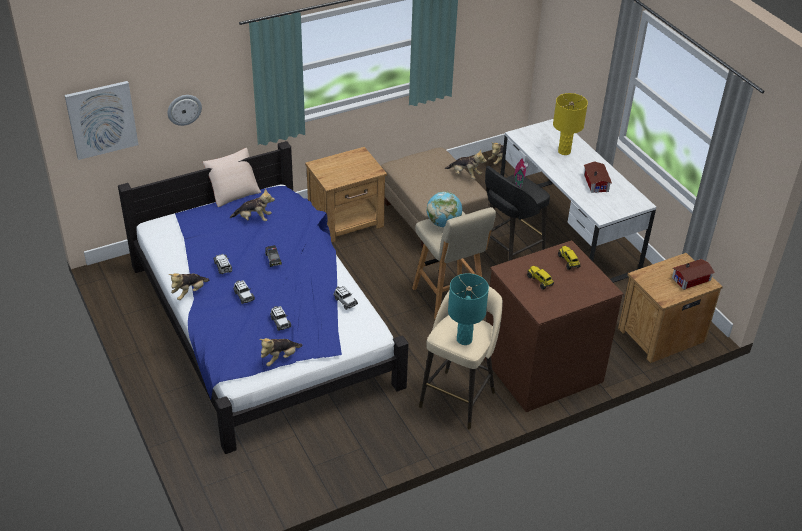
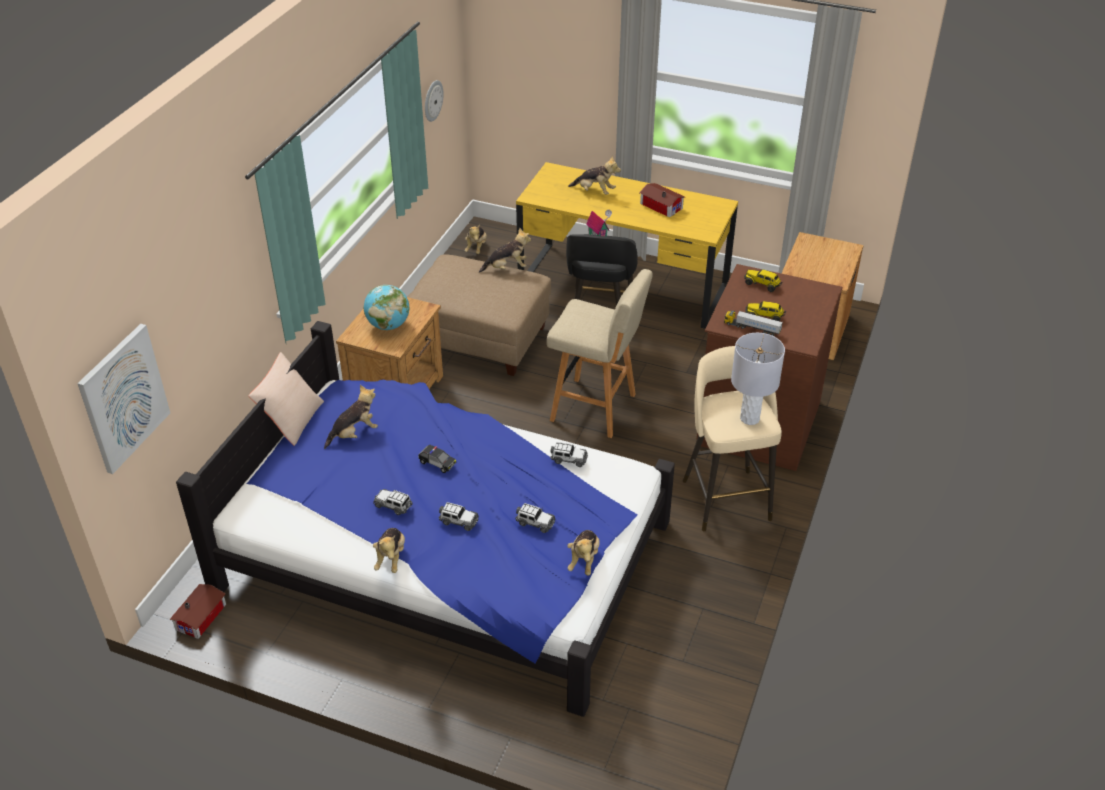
camera: 40 degrees left, 0 degrees up
wall clock [168,95,202,126] -> wall clock moved to [425,80,443,122]
globe [427,191,462,227] -> globe moved to [364,285,409,330]
turquoise table lamp [448,273,489,345] -> grey table lamp [731,333,785,425]
white desk [501,119,656,283] -> yellow desk [516,162,738,329]
yellow table lamp [553,93,588,155] -> plush toy [568,156,621,195]
toy house [672,259,715,290] -> toy house moved to [169,584,226,639]
none -> toy truck [724,311,783,336]

